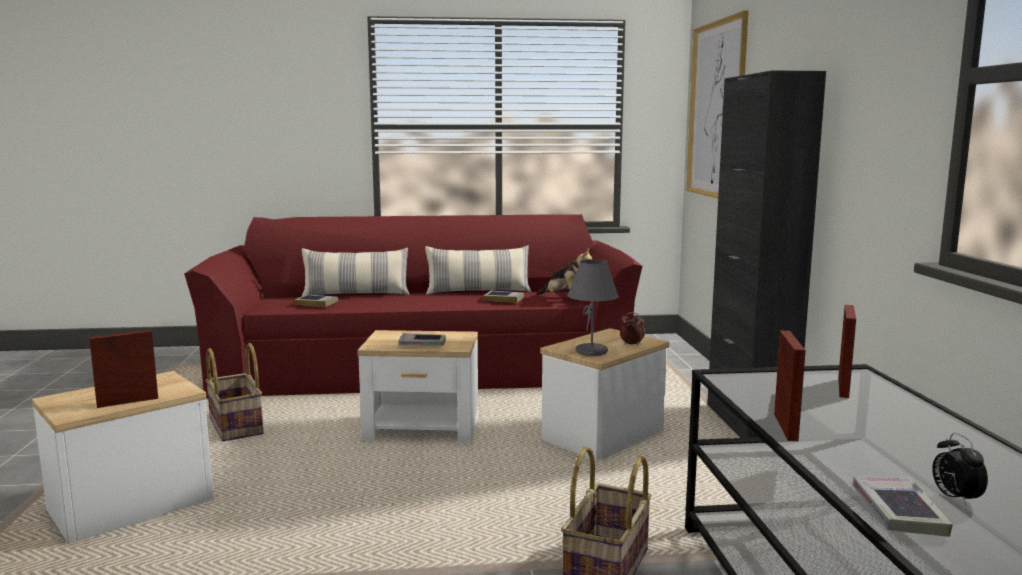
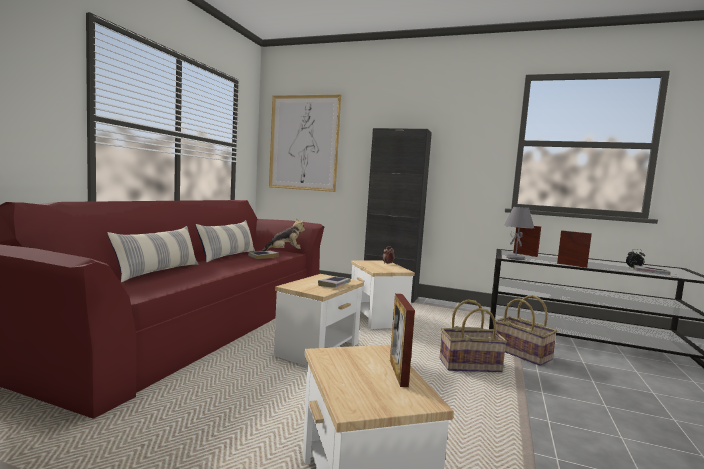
camera: 65 degrees left, 5 degrees down
basket [205,343,263,441] -> basket moved to [440,299,507,372]
book [294,294,338,307] -> none
grey table lamp [567,259,619,356] -> grey table lamp moved to [504,207,534,260]

